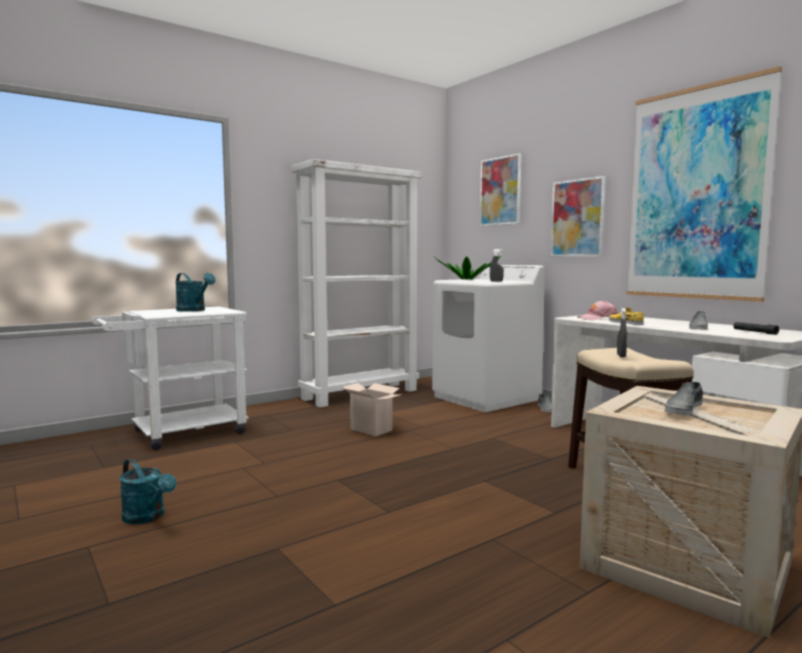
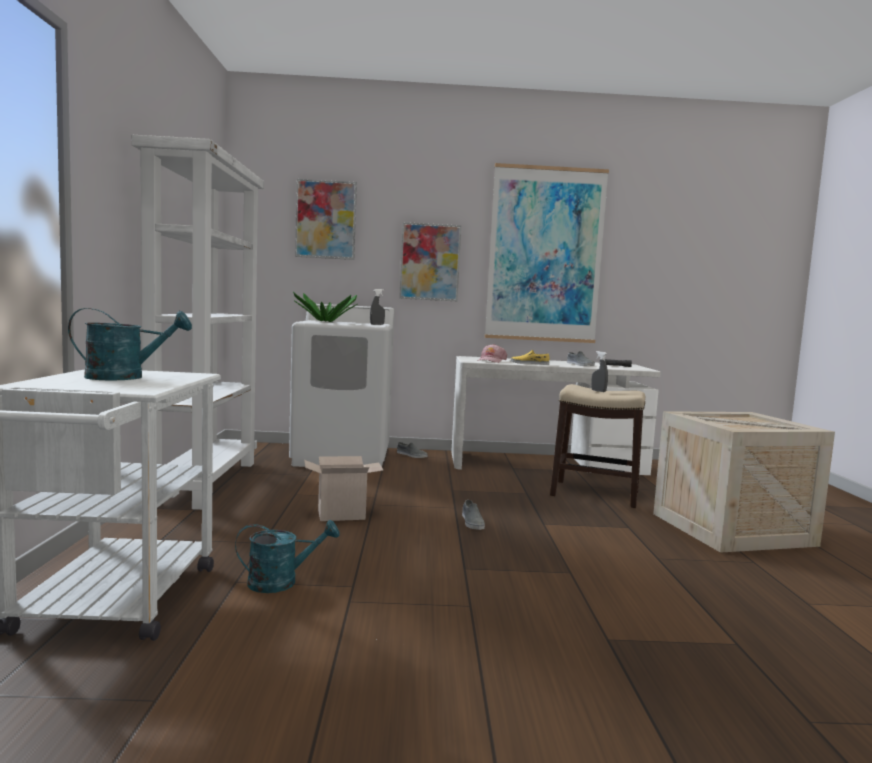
camera: 55 degrees left, 0 degrees up
turquoise watering can [119,459,176,524] -> turquoise watering can moved to [235,520,339,593]
grey shoe [665,382,703,415] -> grey shoe moved to [462,500,485,530]

